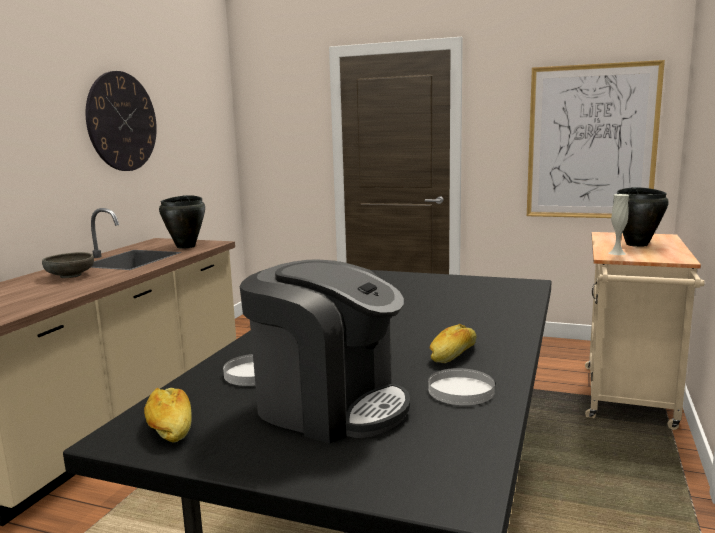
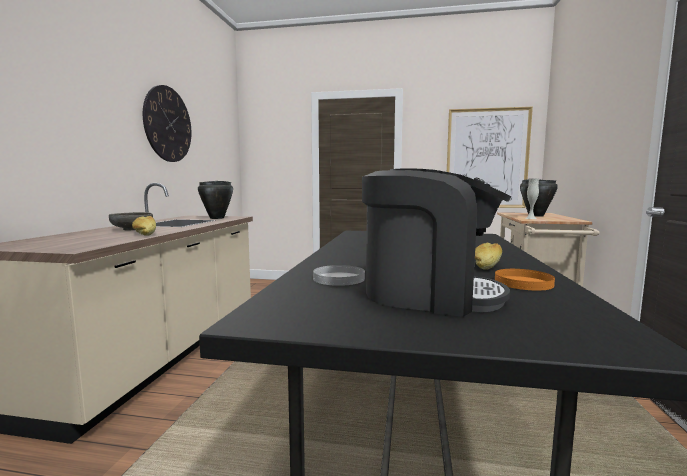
camera: 10 degrees left, 5 degrees down
bread [144,388,192,443] -> bread moved to [132,216,156,236]
white plate [428,368,495,405] -> orange plate [495,269,555,291]

